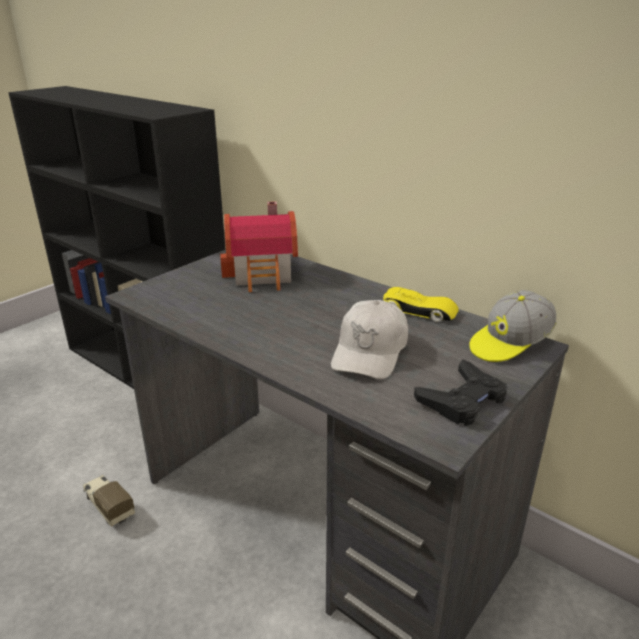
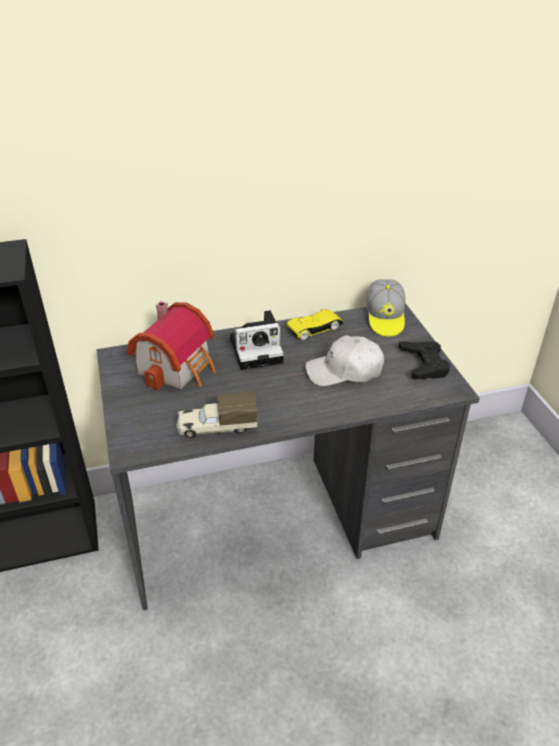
camera: 55 degrees left, 10 degrees up
toy truck [83,474,135,527] -> toy truck moved to [176,391,257,438]
white cap [331,300,408,379] -> white cap turned 120 degrees clockwise [305,336,384,386]
none -> camera [230,310,284,370]

